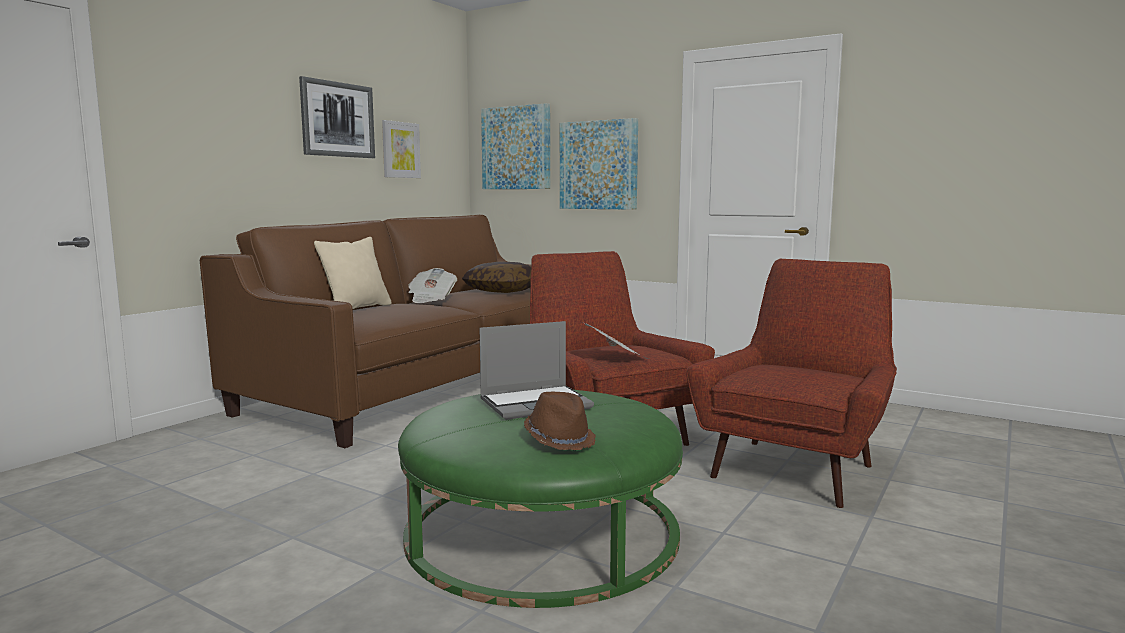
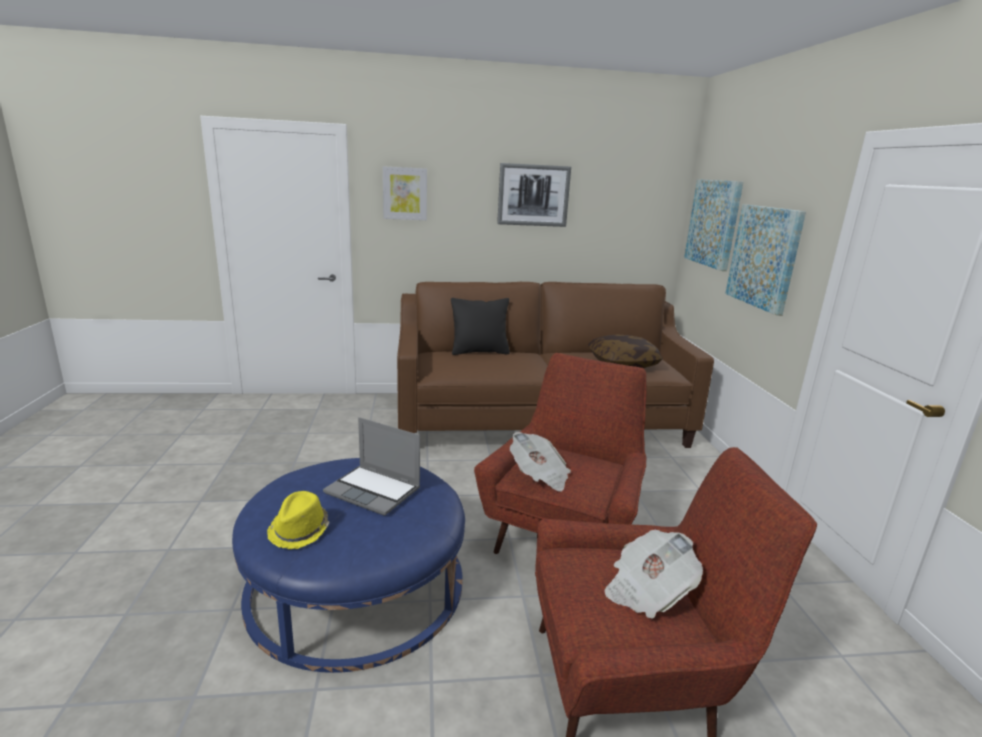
camera: 50 degrees right, 10 degrees up
beige pillow [314,237,392,309] -> black pillow [451,298,510,355]
picture [382,120,421,178] -> picture moved to [383,166,427,220]
green ottoman [398,390,683,608] -> blue ottoman [232,458,465,673]
newspaper [408,268,457,303] -> newspaper moved to [604,529,703,619]
brown hat [524,392,596,450] -> yellow hat [267,491,329,549]

